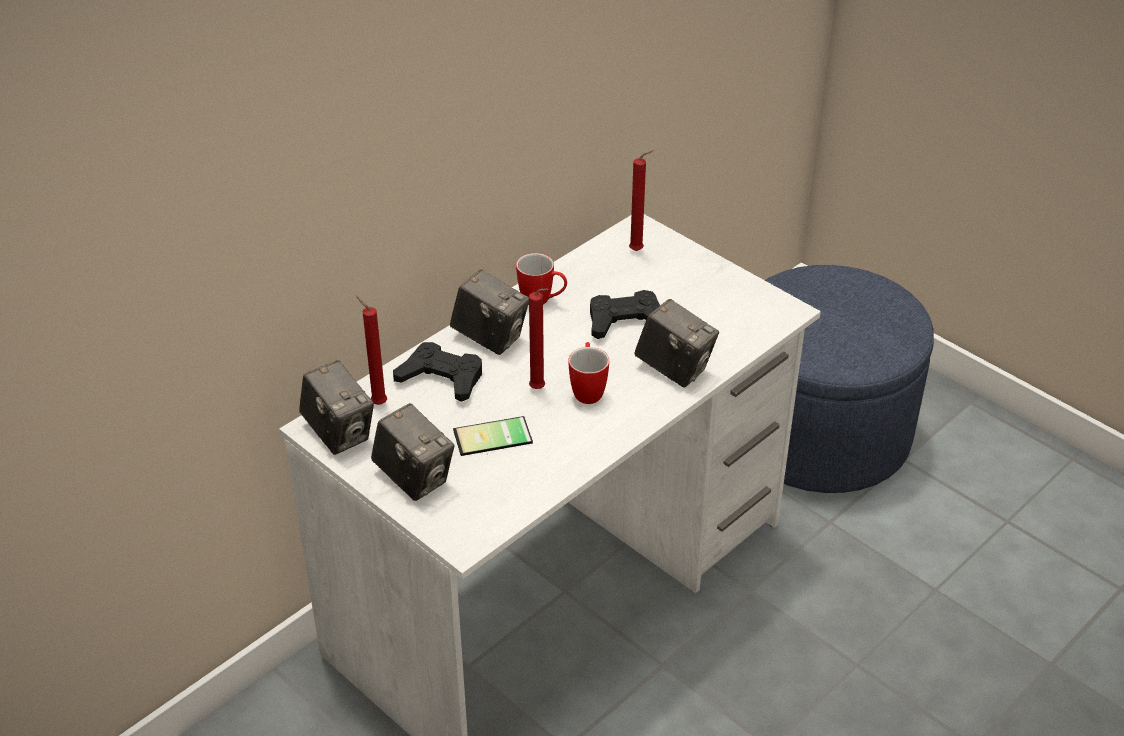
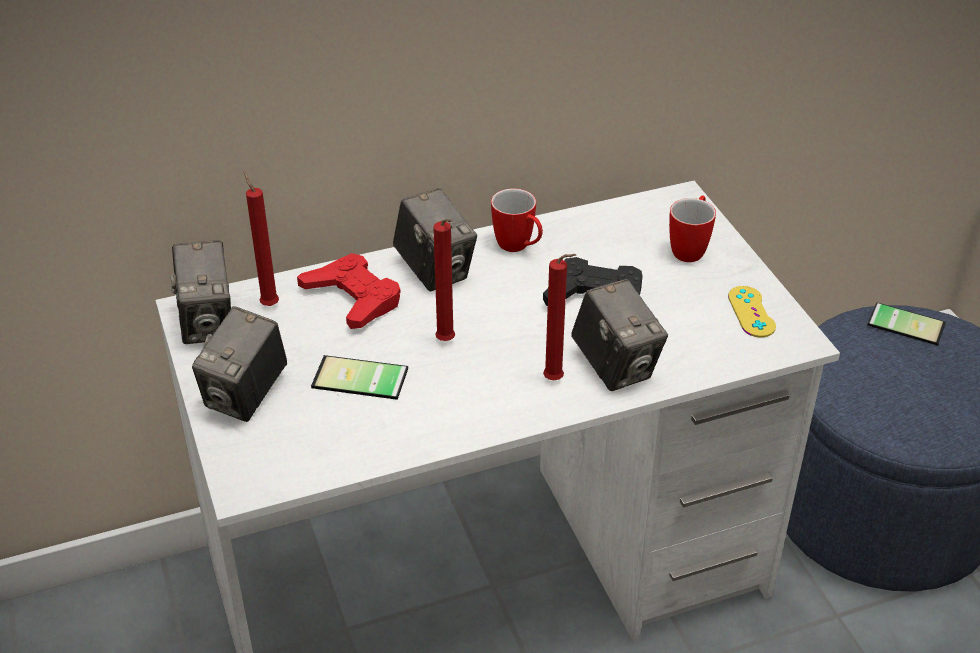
camera: 25 degrees right, 0 degrees up
camera [371,403,455,501] -> camera turned 45 degrees clockwise [192,306,287,422]
black game controller [393,342,482,402] -> red game controller [297,253,401,329]
mug [568,342,609,404] -> mug moved to [669,196,716,262]
red candle [629,150,653,251] -> red candle moved to [543,254,576,380]
none -> yellow game controller [728,286,776,338]
none -> phone [867,302,946,346]

